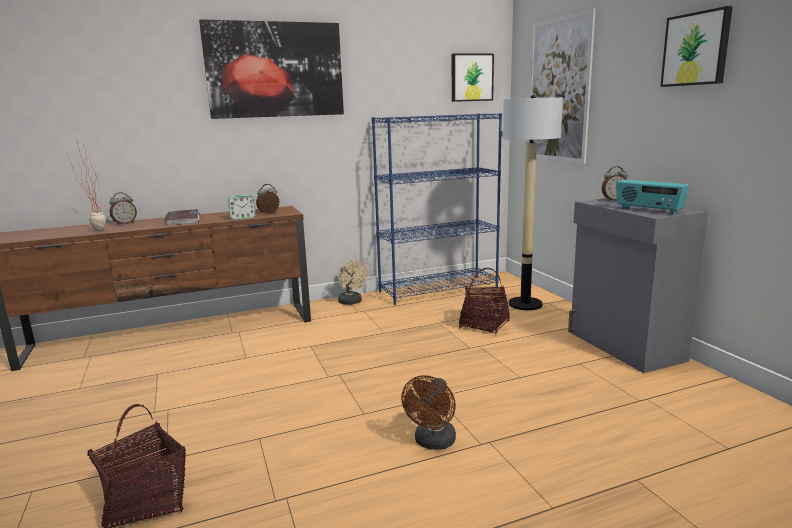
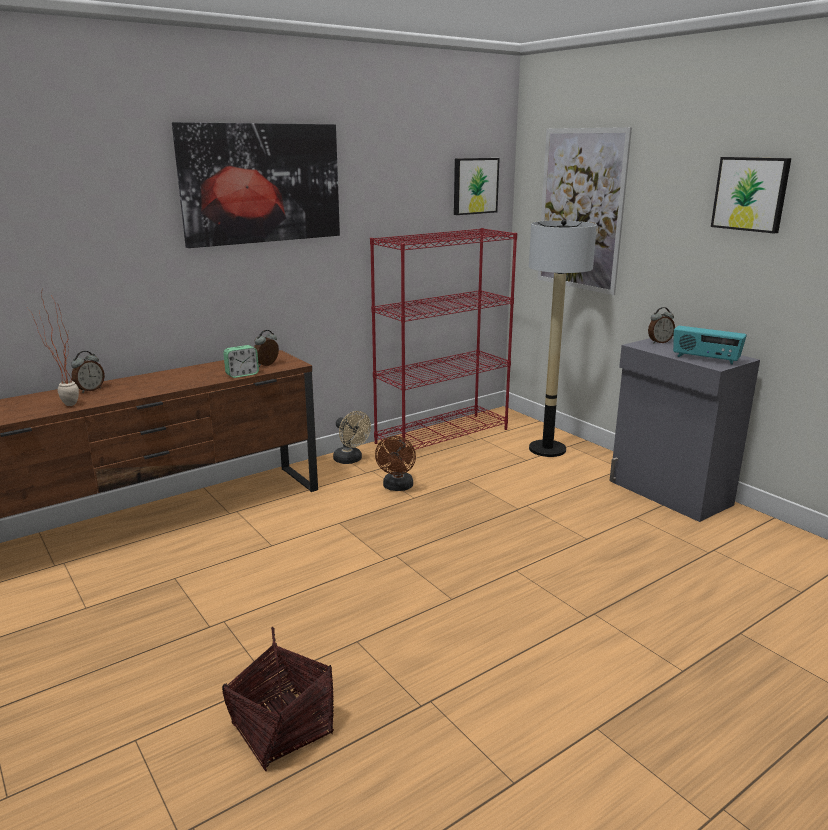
camera: 15 degrees left, 5 degrees up
book [165,209,201,226] -> none
blue bookcase [372,113,502,305] -> red bookcase [370,228,517,450]
brown fan [401,375,456,450] -> brown fan moved to [375,436,416,491]
basket [459,268,510,334] -> none

